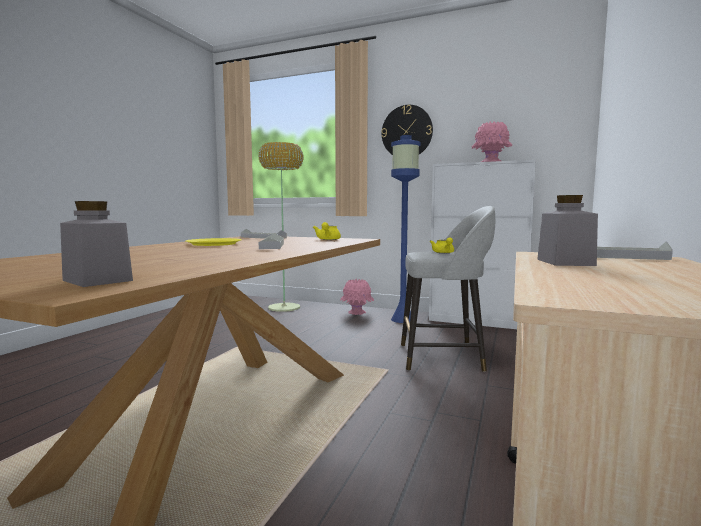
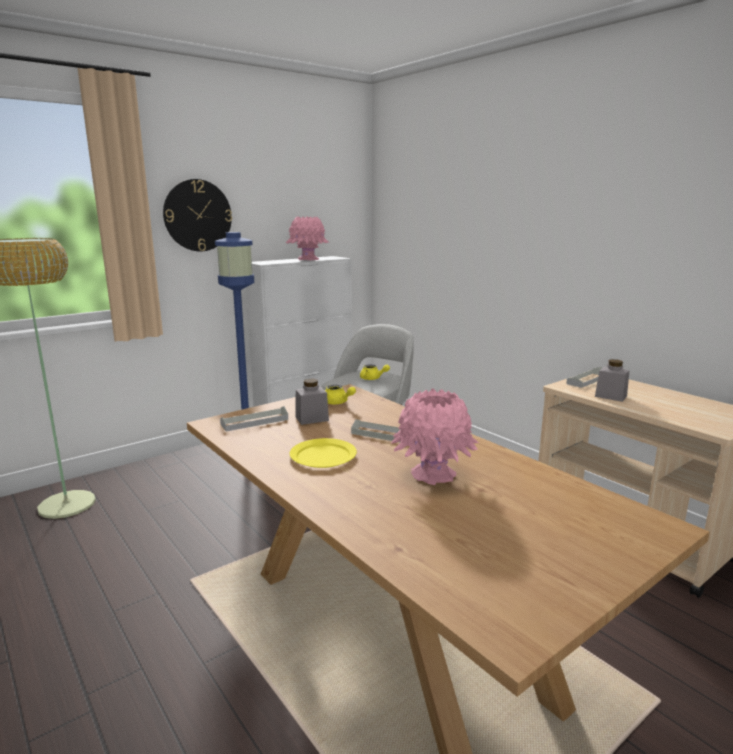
camera: 60 degrees left, 10 degrees up
grey jar [60,201,133,287] -> grey jar moved to [295,379,329,425]
pink vase [340,279,374,315] -> pink vase moved to [391,388,479,485]

